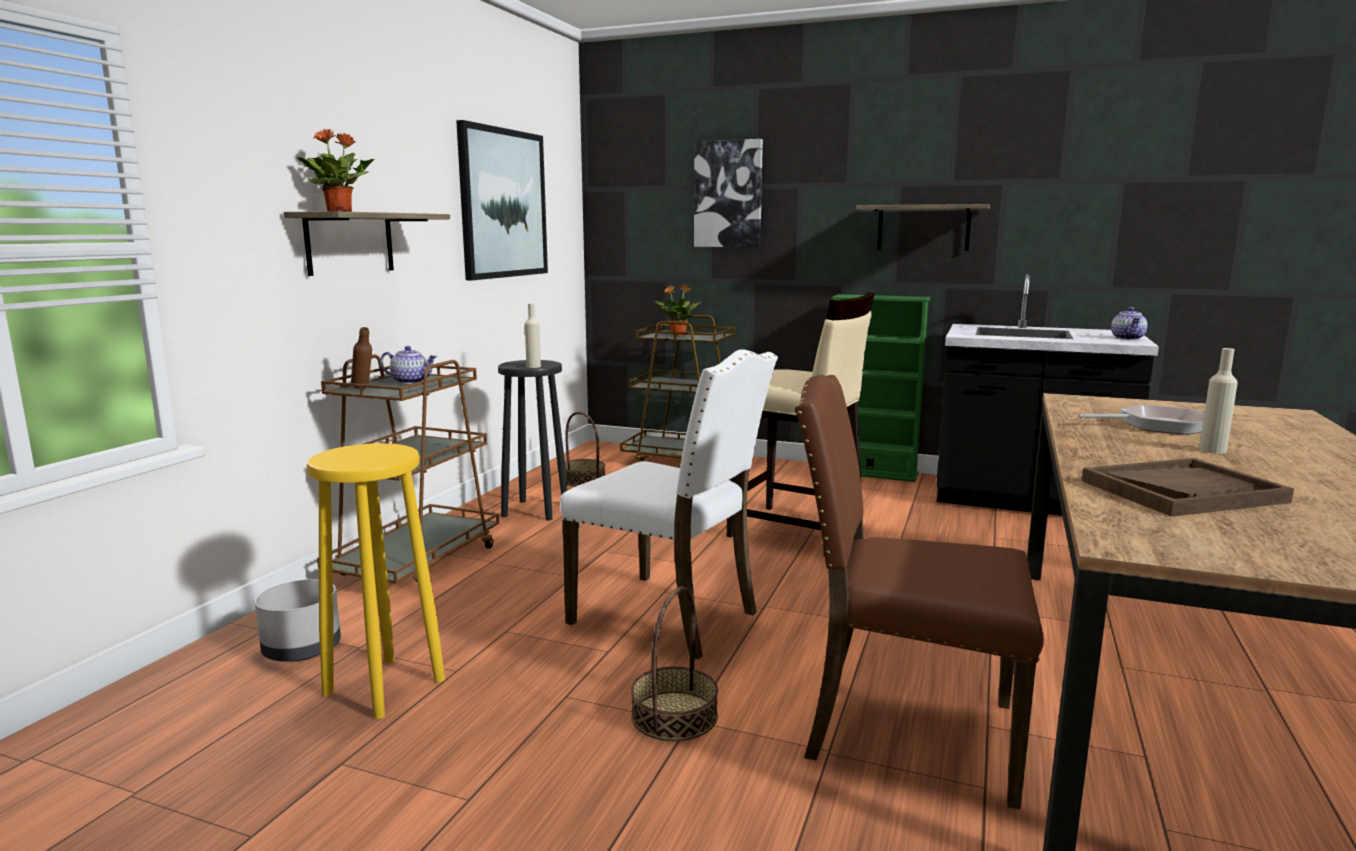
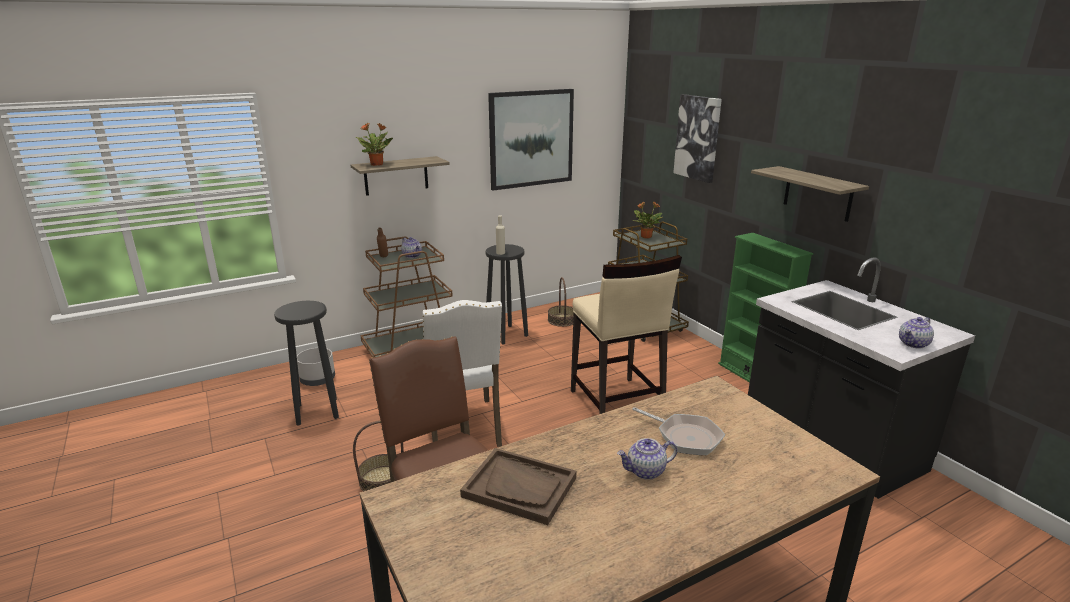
camera: 40 degrees right, 10 degrees up
yellow stool [307,443,445,719] -> black stool [274,301,339,426]
beige bottle [1199,348,1238,454] -> teapot [617,438,677,480]

